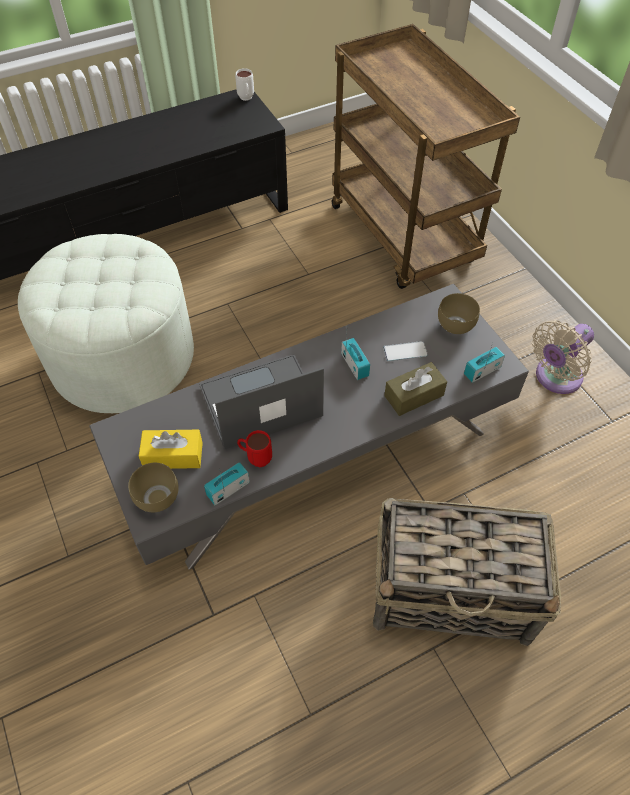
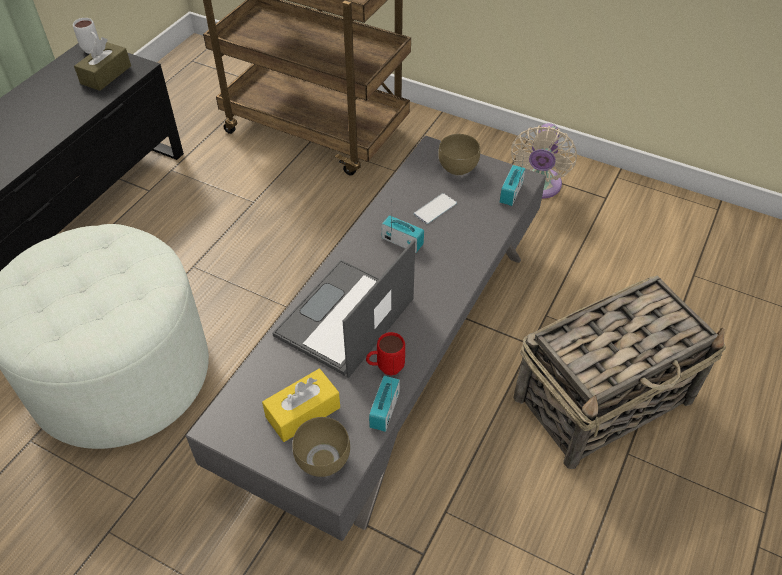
camera: 35 degrees left, 5 degrees down
brown tissue box [384,362,447,416] -> brown tissue box moved to [74,37,131,91]

